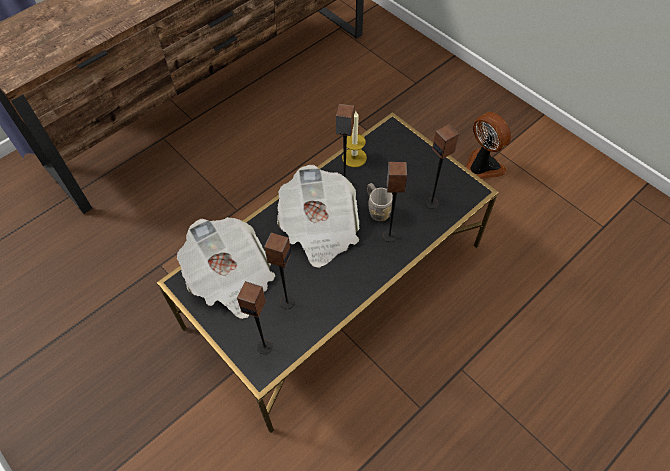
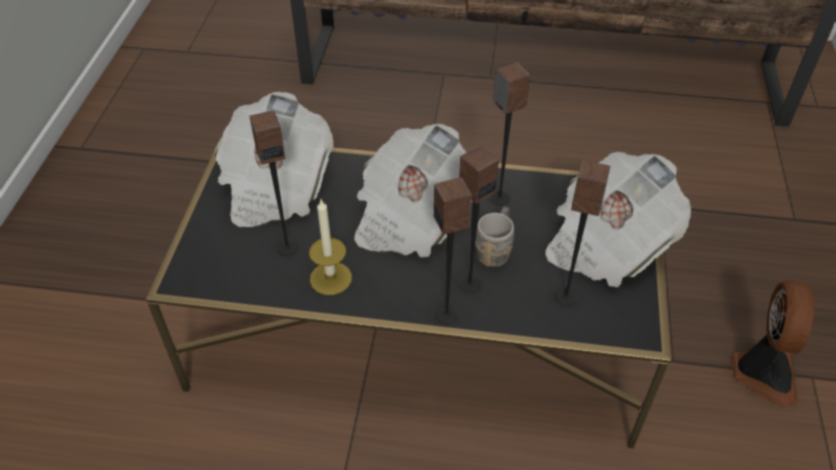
camera: 50 degrees right, 10 degrees down
speaker [237,281,273,354] -> speaker moved to [434,177,472,324]
candle [342,111,367,167] -> candle moved to [309,200,352,295]
none -> newspaper [545,151,691,288]

